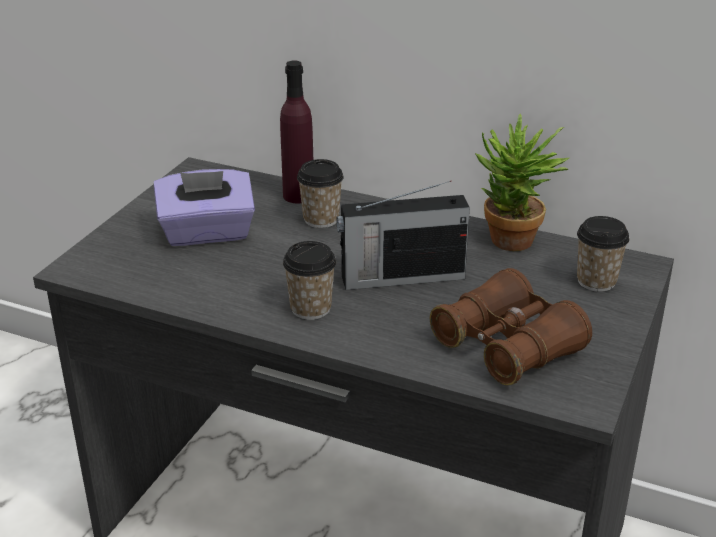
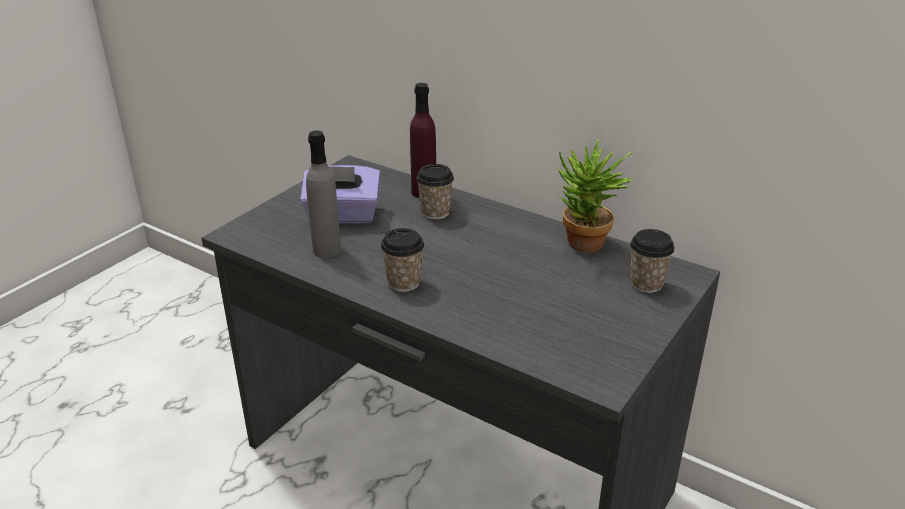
camera: 10 degrees right, 0 degrees up
radio [336,181,470,290] -> none
brown binoculars [430,268,592,385] -> none
none -> grey bottle [306,131,341,258]

